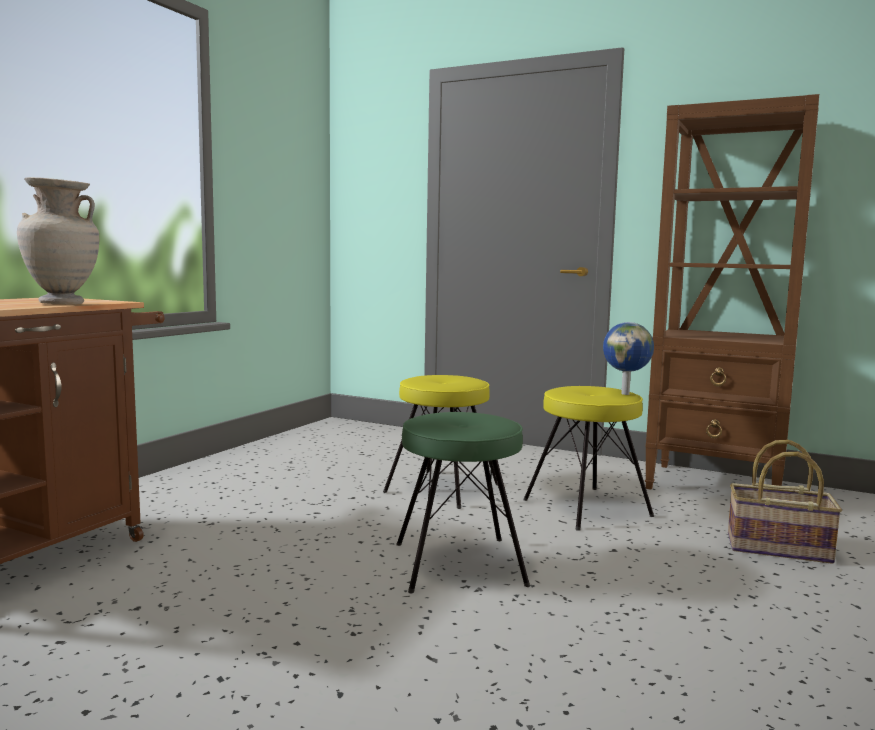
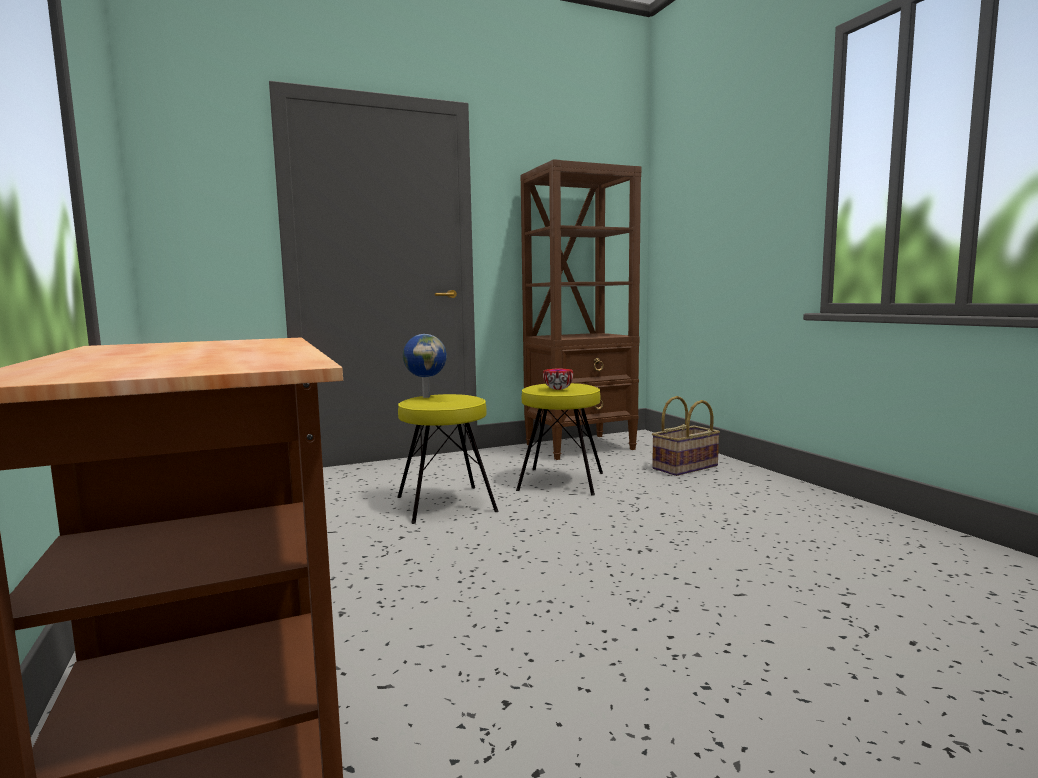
camera: 50 degrees left, 0 degrees up
beige vase [17,177,99,305] -> none
green stool [396,412,530,594] -> none
globe [603,322,654,395] -> globe moved to [403,334,447,398]
none -> bowl [543,368,573,390]

